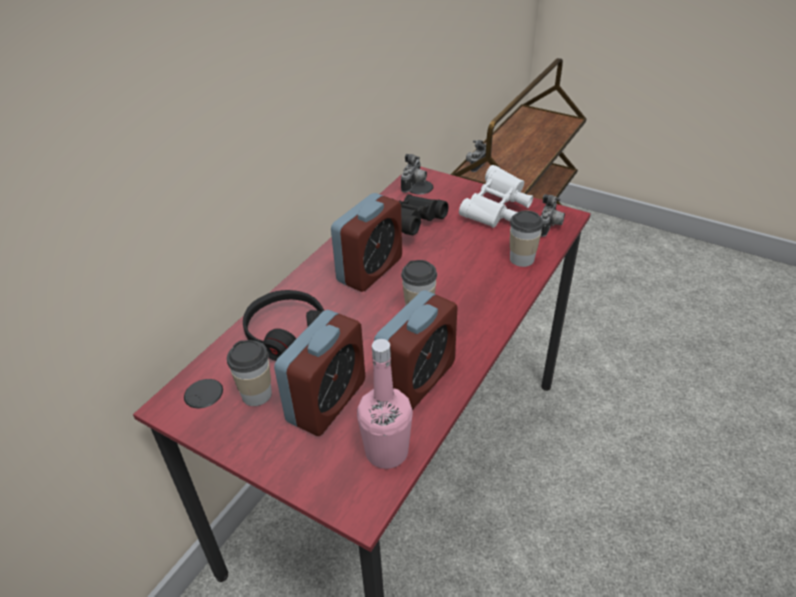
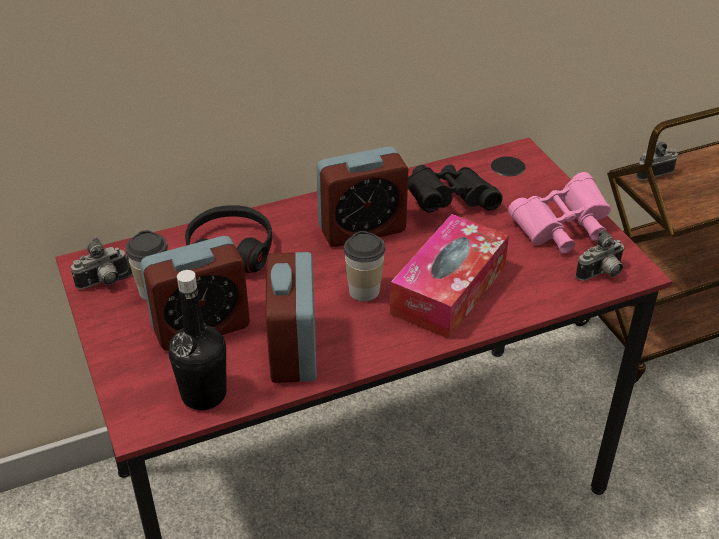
camera: 35 degrees right, 0 degrees up
pink bottle [357,339,413,469] -> black bottle [168,270,226,410]
alarm clock [374,290,458,410] -> alarm clock turned 105 degrees clockwise [265,252,317,383]
camera [401,154,427,193] -> camera moved to [71,237,128,289]
white binoculars [459,165,533,228] -> pink binoculars [508,172,611,254]
cup [510,210,543,267] -> none
none -> tissue box [390,214,509,339]

